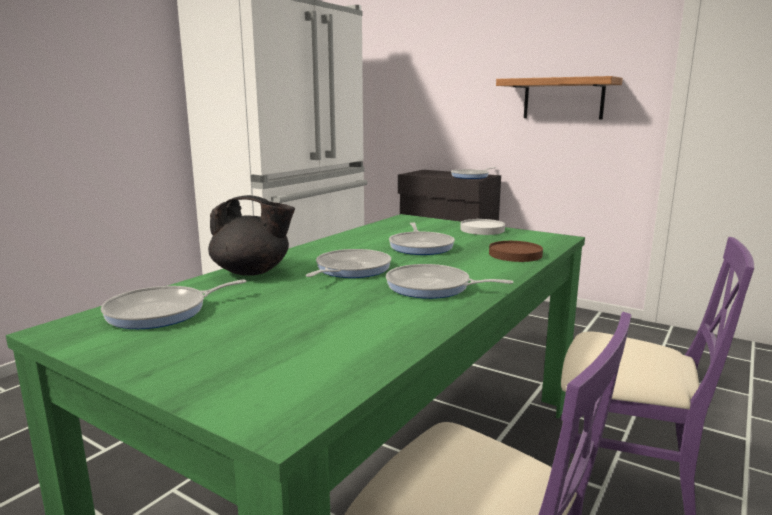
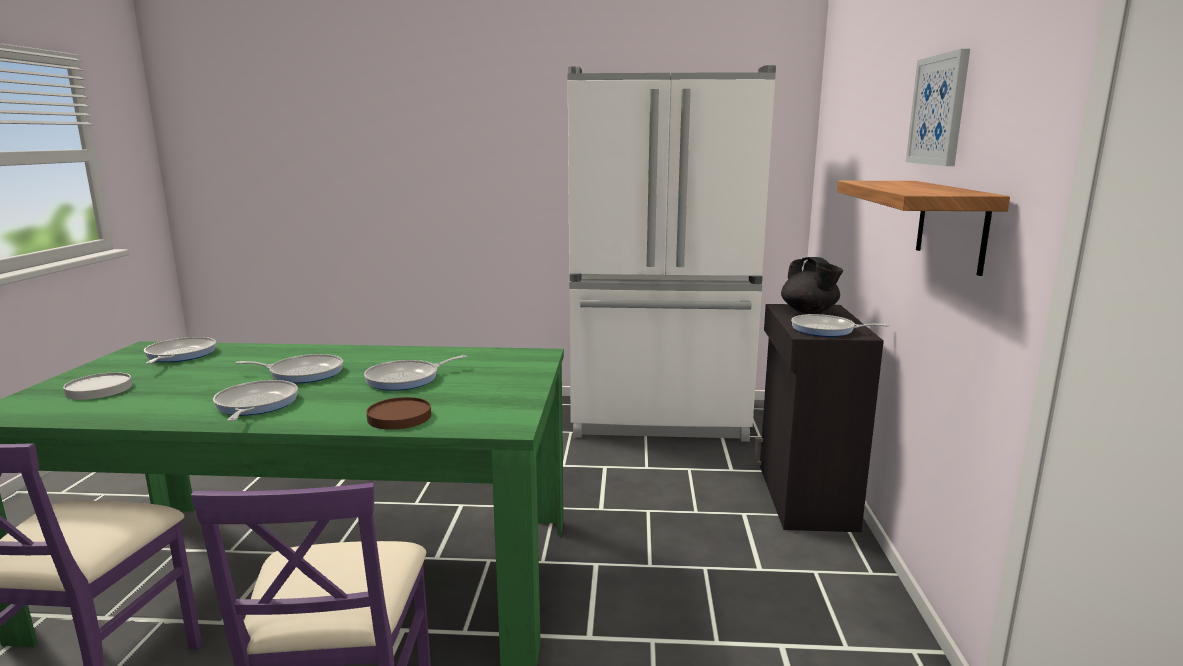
camera: 60 degrees right, 0 degrees up
frying pan [101,280,247,329] -> frying pan turned 60 degrees clockwise [144,337,216,364]
black teapot [208,195,295,276] -> black teapot moved to [781,257,843,314]
white plate [460,219,505,235] -> white plate moved to [63,372,132,400]
none -> picture [906,49,970,166]

